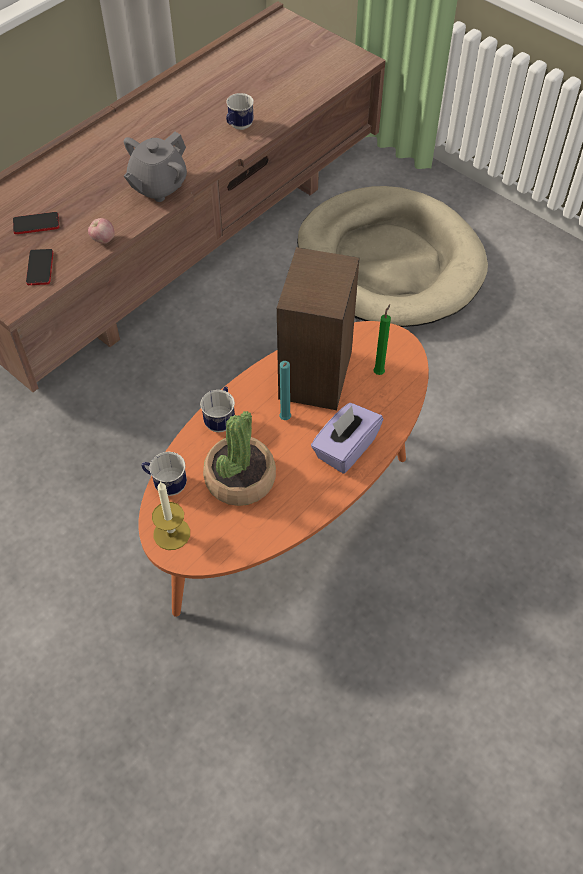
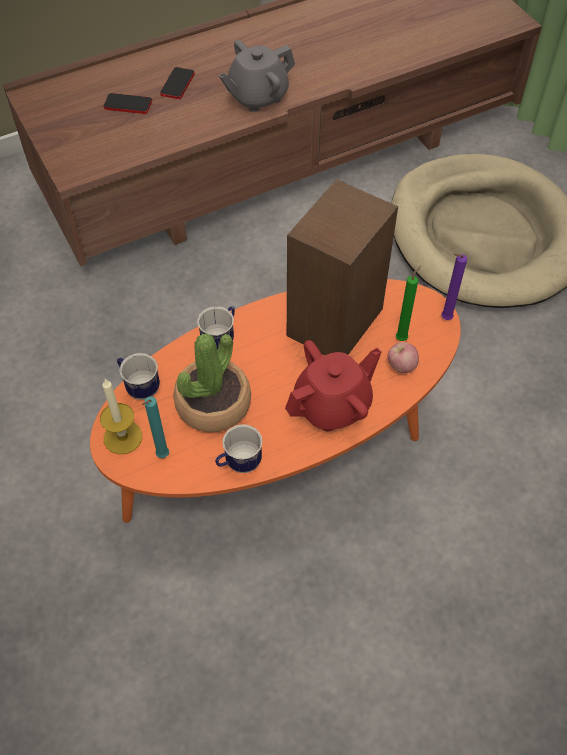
camera: 20 degrees right, 0 degrees up
phone [26,249,53,285] -> phone moved to [160,67,195,99]
apple [88,218,115,244] -> apple moved to [388,342,419,373]
mug [226,93,254,130] -> mug moved to [215,425,262,473]
turquoise candle [279,361,291,420] -> turquoise candle moved to [142,397,169,458]
purple tissue box [311,403,383,474] -> red teapot [285,340,381,432]
none -> purple candle [441,254,467,320]

